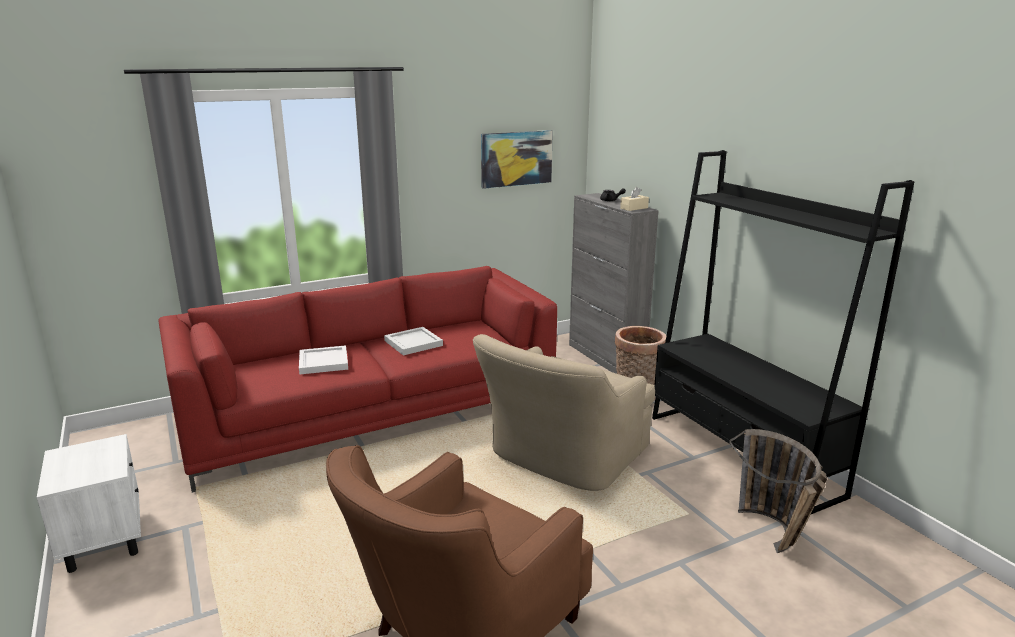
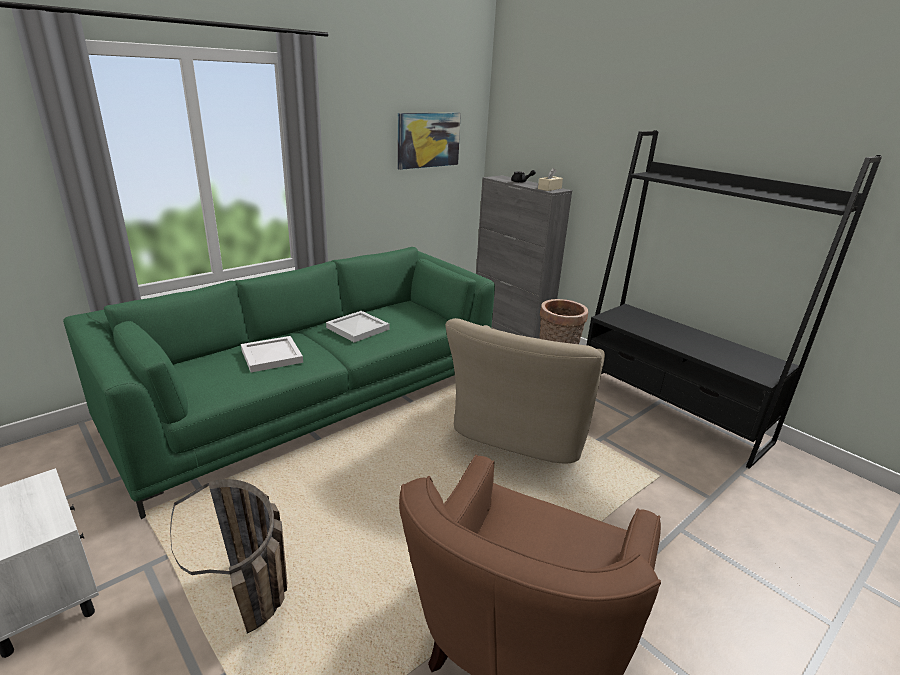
camera: 15 degrees left, 5 degrees up
red sofa [158,266,557,493] -> green sofa [63,247,495,519]
basket [729,429,827,553] -> basket moved to [170,479,287,634]

